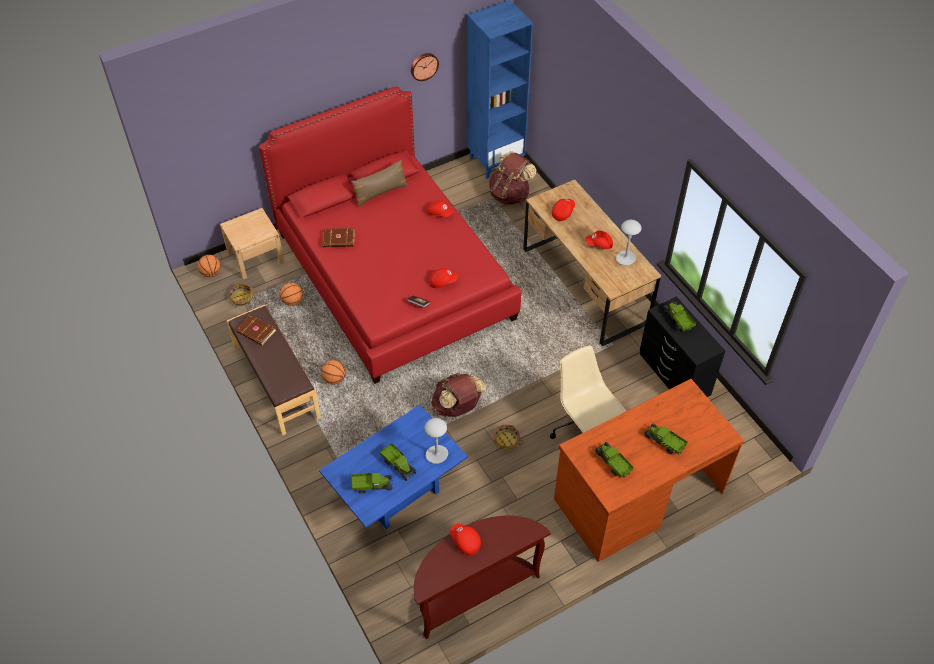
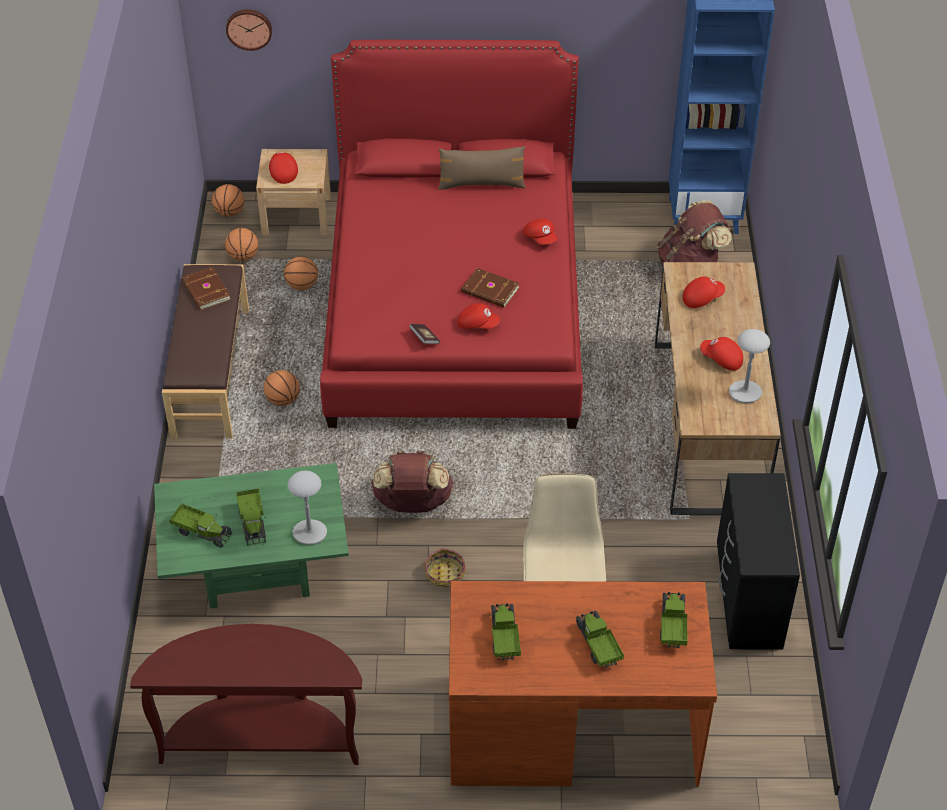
camera: 30 degrees right, 5 degrees down
basket [228,283,253,308] -> basketball [225,228,258,261]
blue coffee table [319,405,468,529] -> green coffee table [154,463,349,608]
brown book [322,228,355,247] -> brown book moved to [461,268,519,308]
wall clock [411,53,439,81] -> wall clock moved to [226,9,272,51]
red cap [450,524,481,555] -> red cap moved to [269,152,298,184]
toy truck [664,301,696,332] -> toy truck moved to [660,592,688,648]

